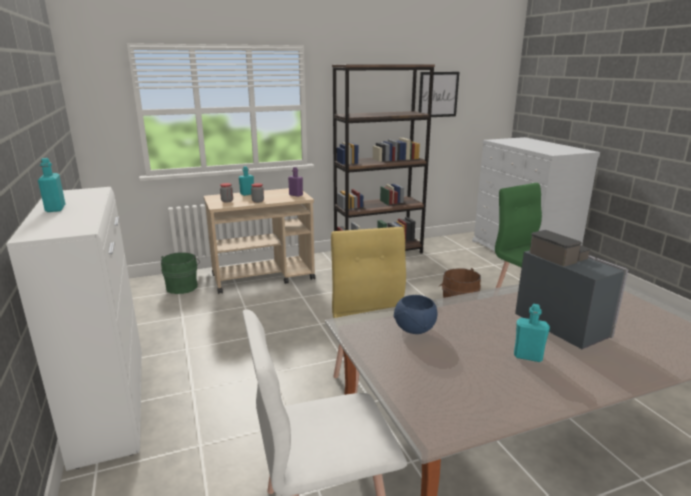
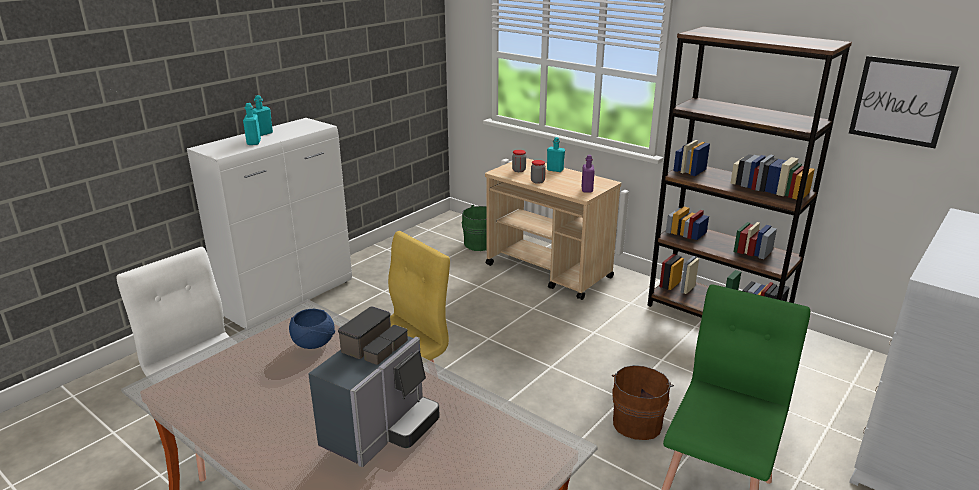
camera: 60 degrees right, 5 degrees up
turquoise bottle [514,304,550,362] -> turquoise bottle moved to [243,103,261,145]

